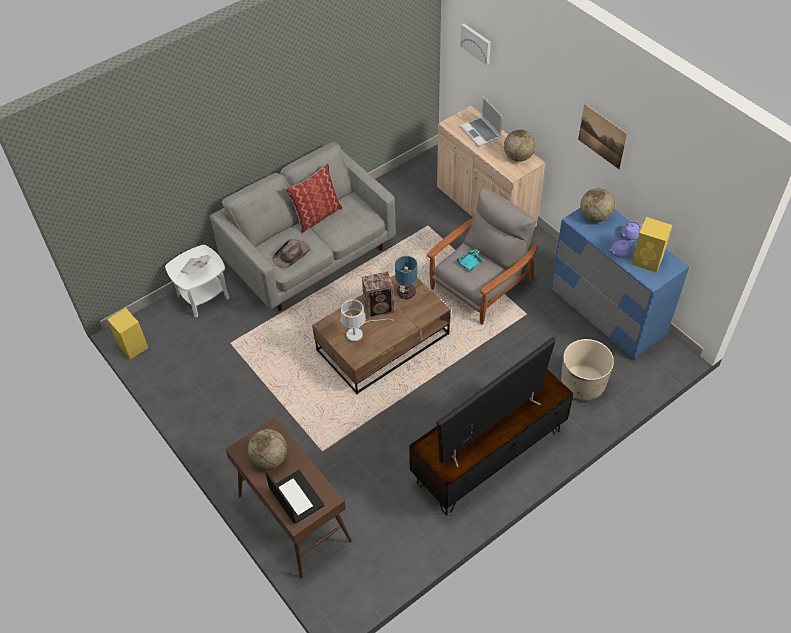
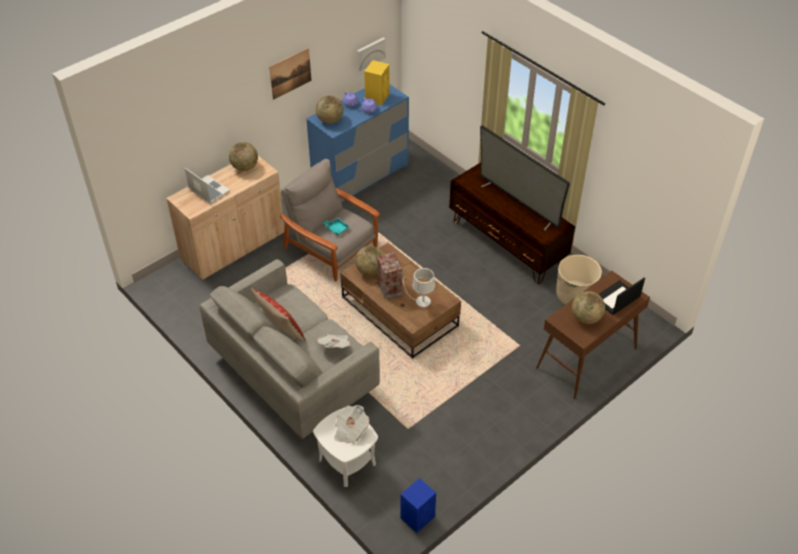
camera: 95 degrees left, 5 degrees down
yellow speaker [107,308,148,359] -> blue speaker [401,478,436,533]
brown hat [272,239,311,268] -> newspaper [317,334,350,348]
table lamp [395,256,417,299] -> globe [355,246,383,276]
picture [460,24,491,66] -> picture moved to [357,38,386,71]
laptop [460,97,503,147] -> laptop turned 105 degrees counterclockwise [185,168,230,204]
beige planter [561,339,614,400] -> beige planter moved to [556,255,602,305]

